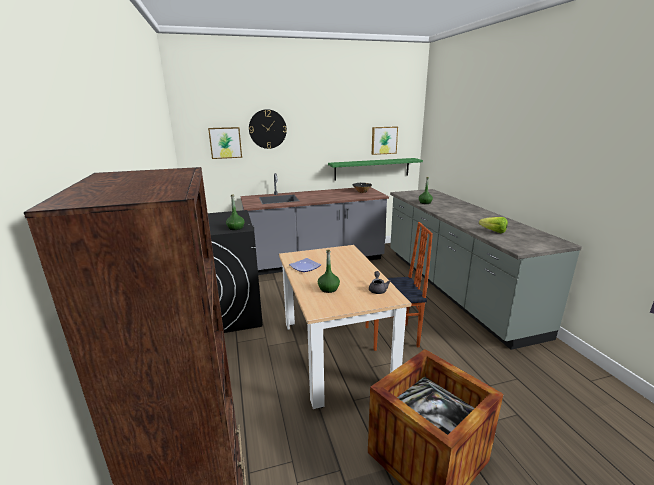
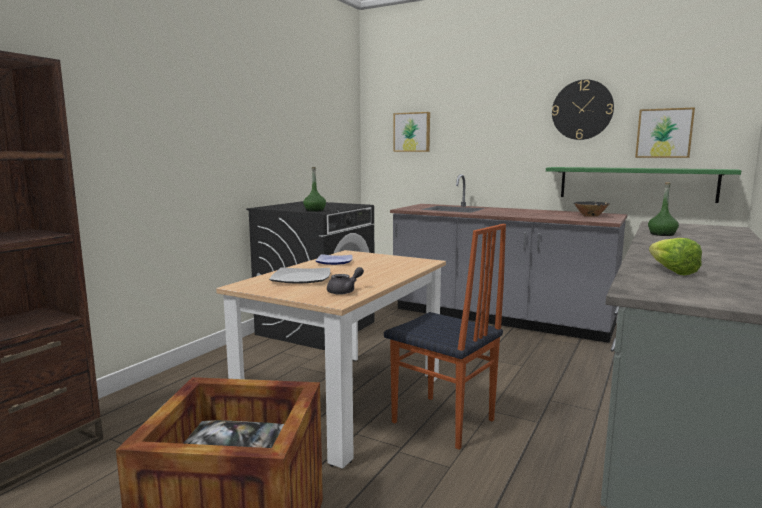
camera: 45 degrees right, 10 degrees down
wall clock [249,109,287,149] -> wall clock moved to [552,79,614,140]
green bottle [318,250,340,293] -> plate [269,267,330,284]

